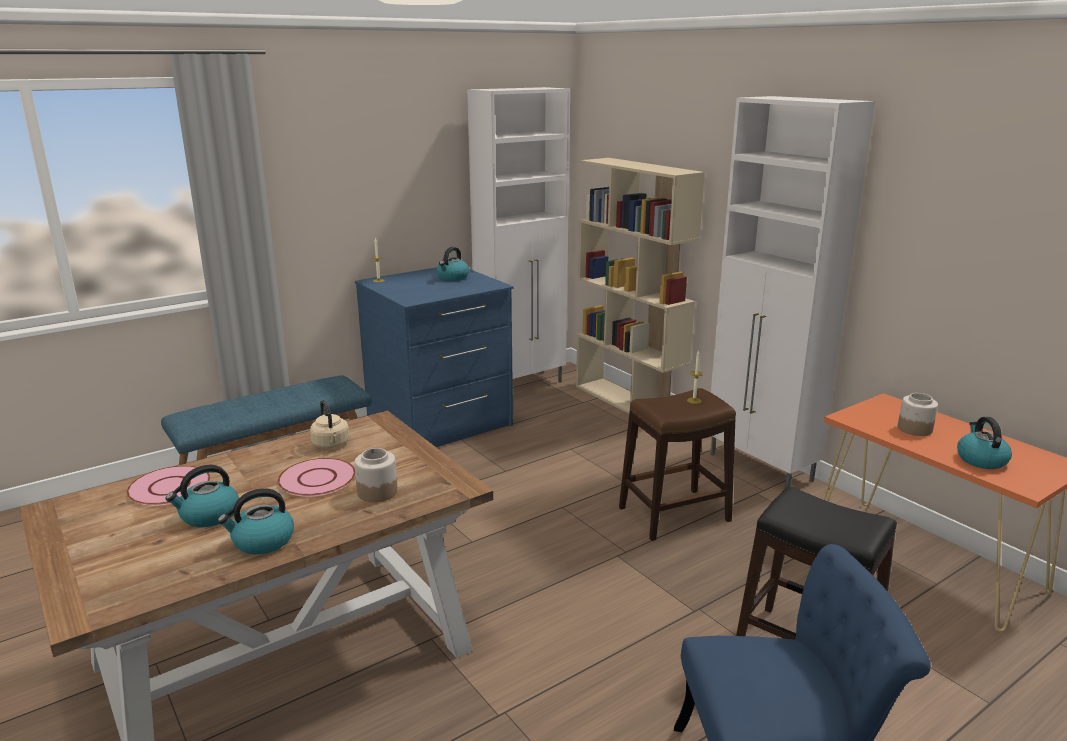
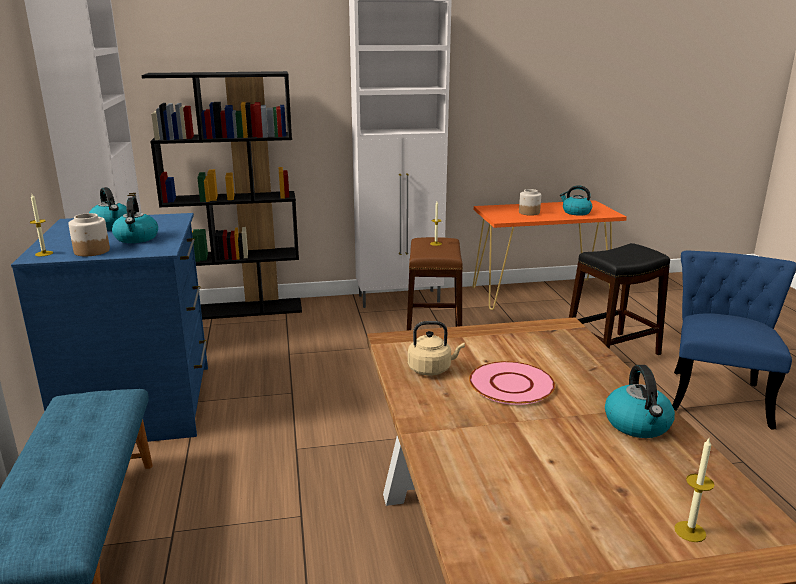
camera: 65 degrees left, 0 degrees up
pink plate [127,466,210,506] -> none
kettle [166,465,239,527] -> kettle moved to [112,197,158,243]
jar [354,448,397,502] -> jar moved to [68,213,110,256]
beige bookcase [576,158,705,414] -> black bookcase [142,71,302,320]
none -> candle [674,438,714,542]

